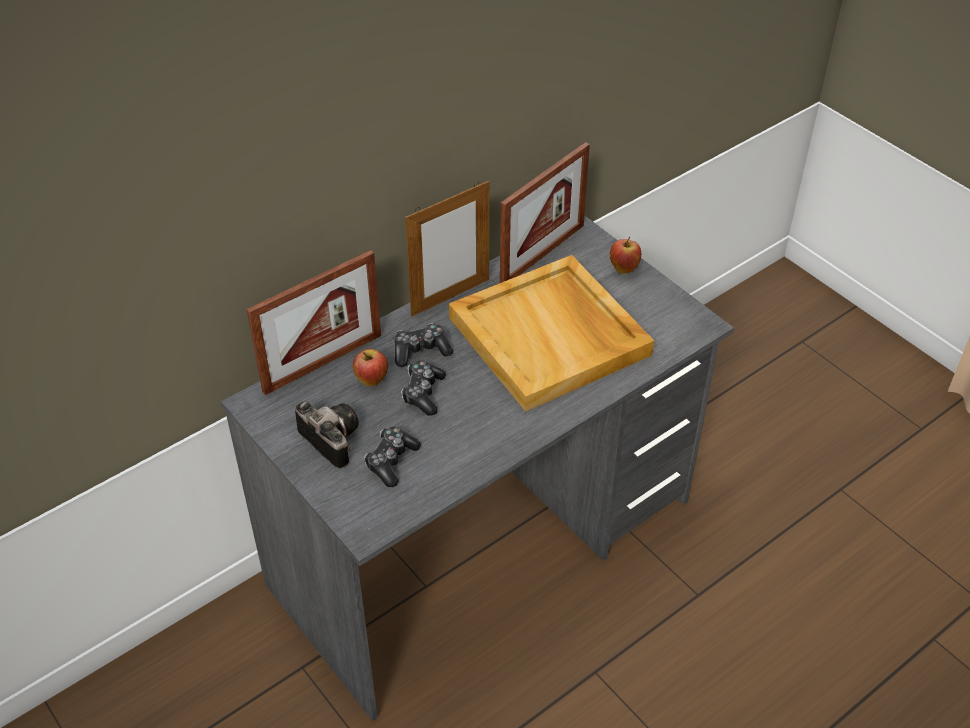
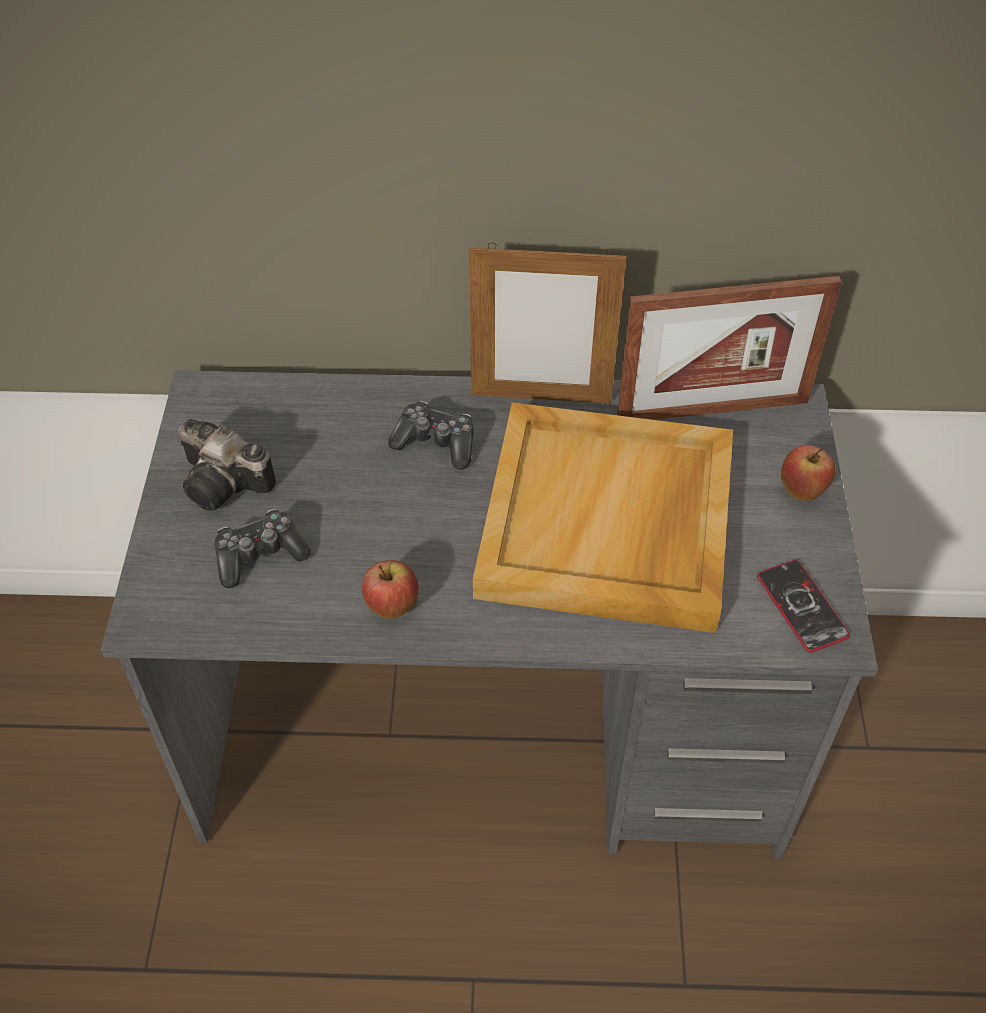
camera: 40 degrees right, 5 degrees up
picture frame [246,250,381,395] -> none
camera [295,402,359,469] -> camera turned 120 degrees clockwise [178,419,276,510]
apple [353,349,388,386] -> apple moved to [362,560,419,618]
game controller [401,361,446,416] -> none
none -> phone [757,560,850,652]

